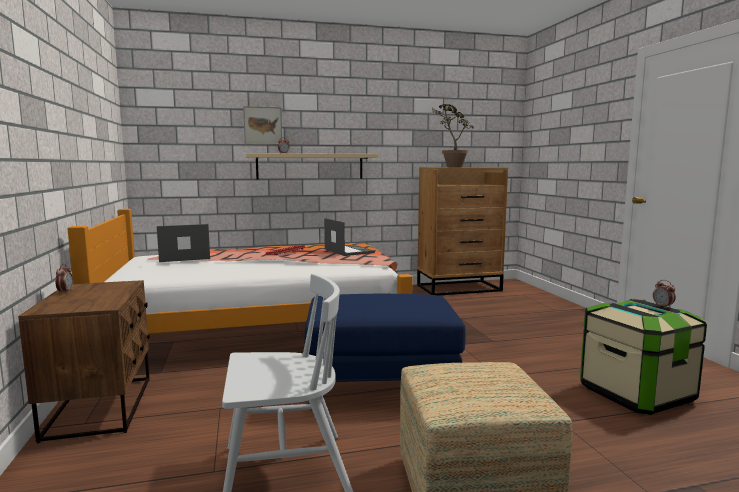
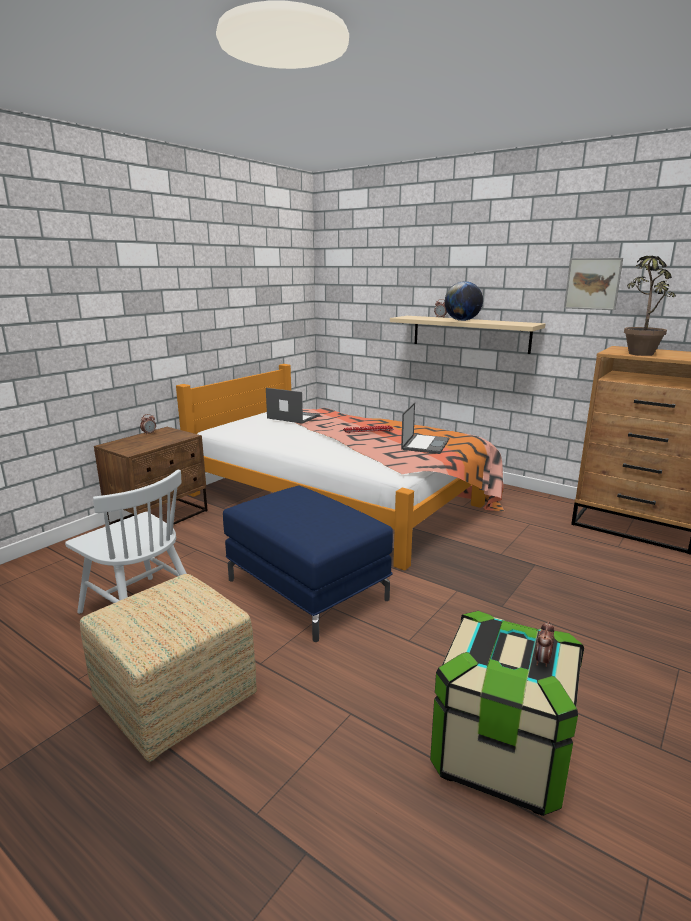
camera: 50 degrees right, 10 degrees up
picture [243,106,283,145] -> picture moved to [564,258,623,310]
none -> globe [445,281,483,321]

